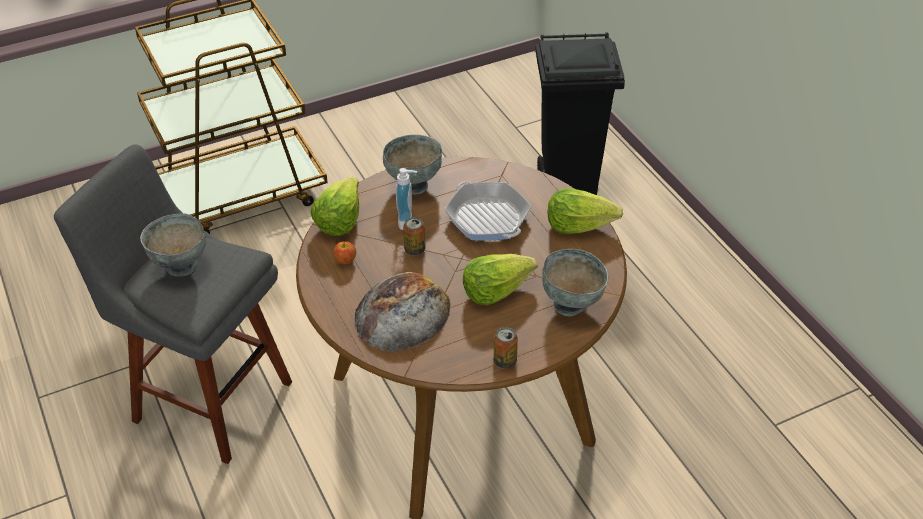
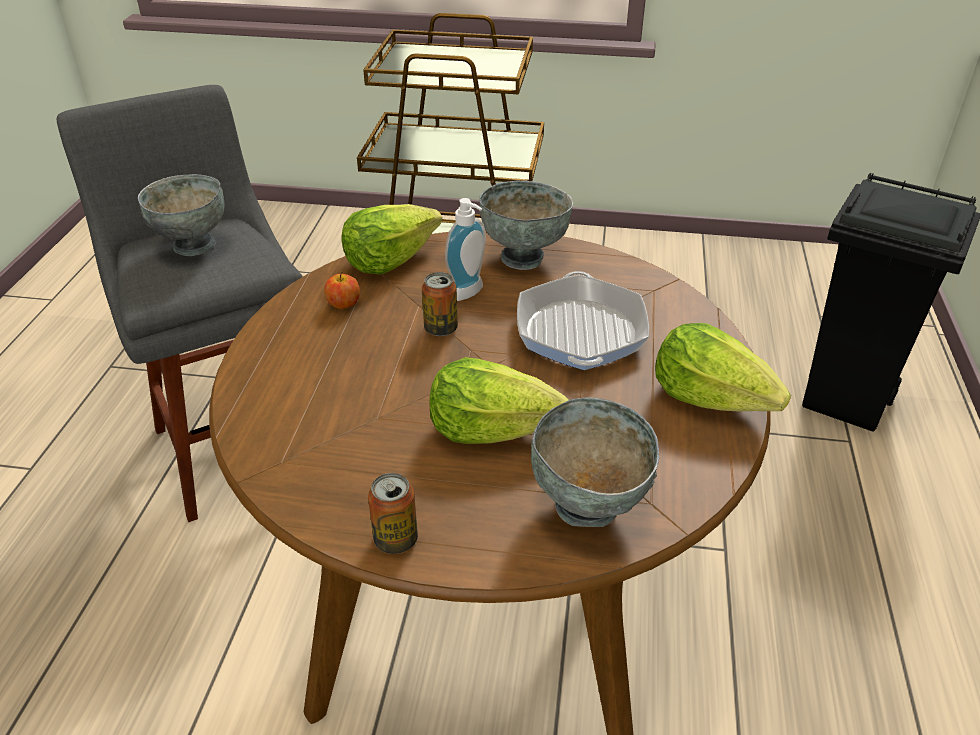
camera: 35 degrees right, 5 degrees down
bread [355,272,451,352] -> none

